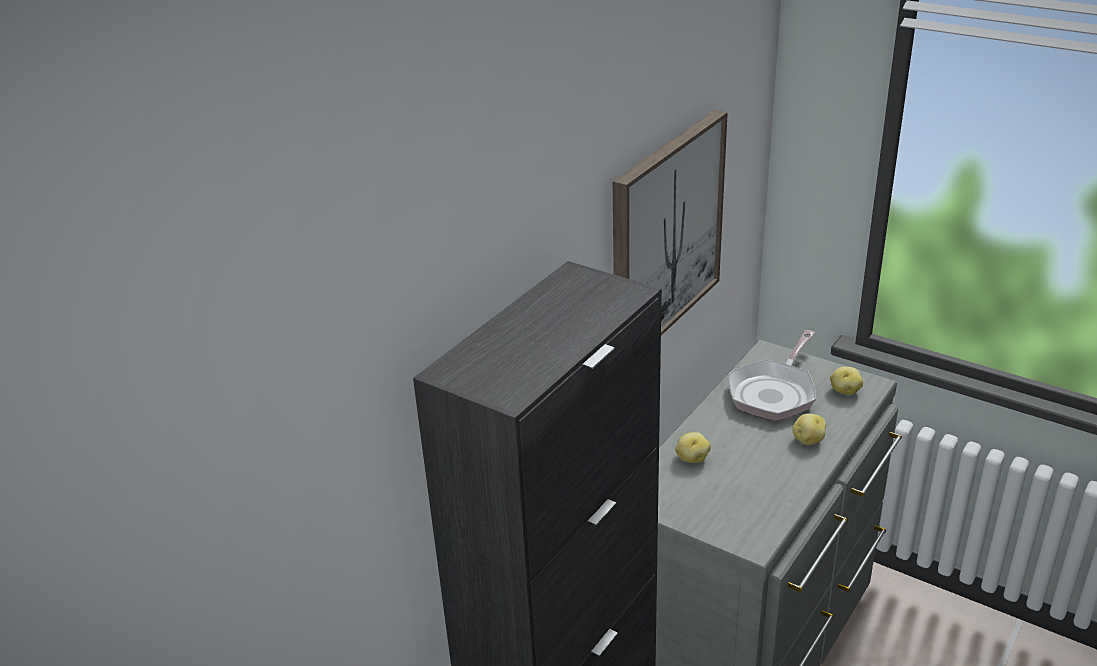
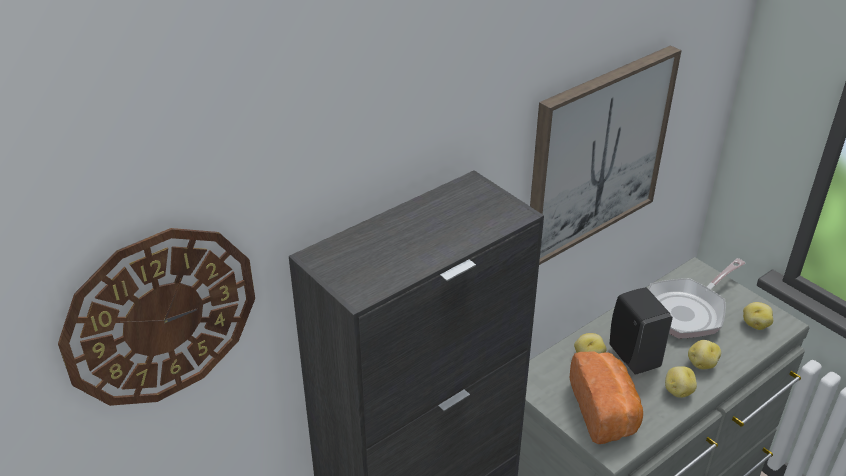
camera: 15 degrees right, 5 degrees up
none -> wall clock [58,228,255,406]
none -> bread [570,351,643,444]
none -> black soap dispenser [610,287,673,375]
none -> potato [665,366,697,398]

